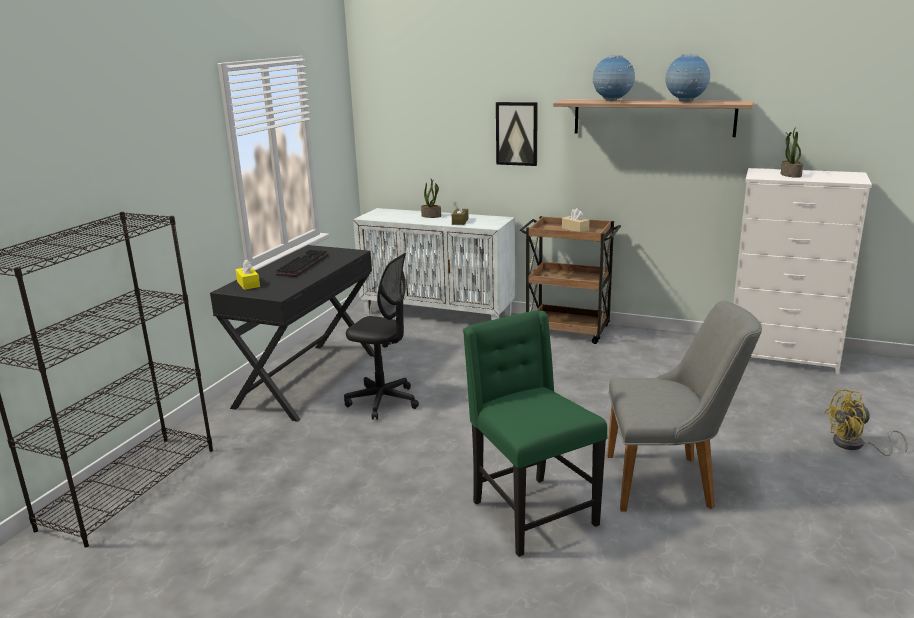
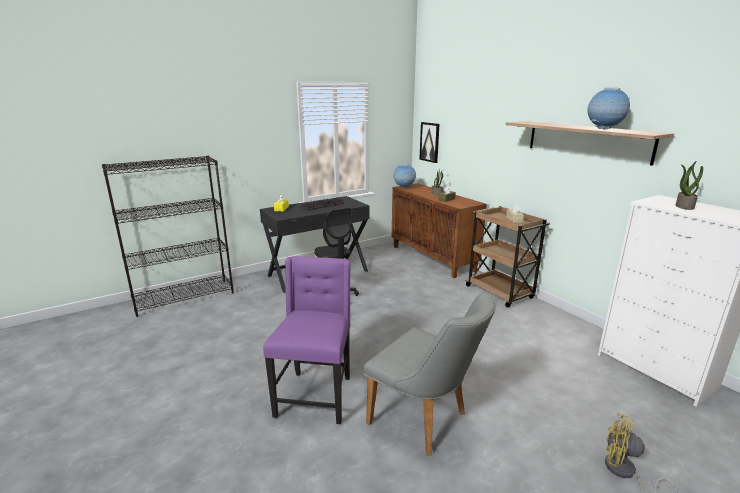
camera: 35 degrees right, 0 degrees up
white cabinet [353,208,515,320] -> brown cabinet [392,183,487,278]
green chair [463,311,607,557] -> purple chair [263,256,351,424]
picture [496,102,538,166] -> picture moved to [419,122,440,163]
globe [593,55,635,102] -> globe moved to [393,163,416,188]

